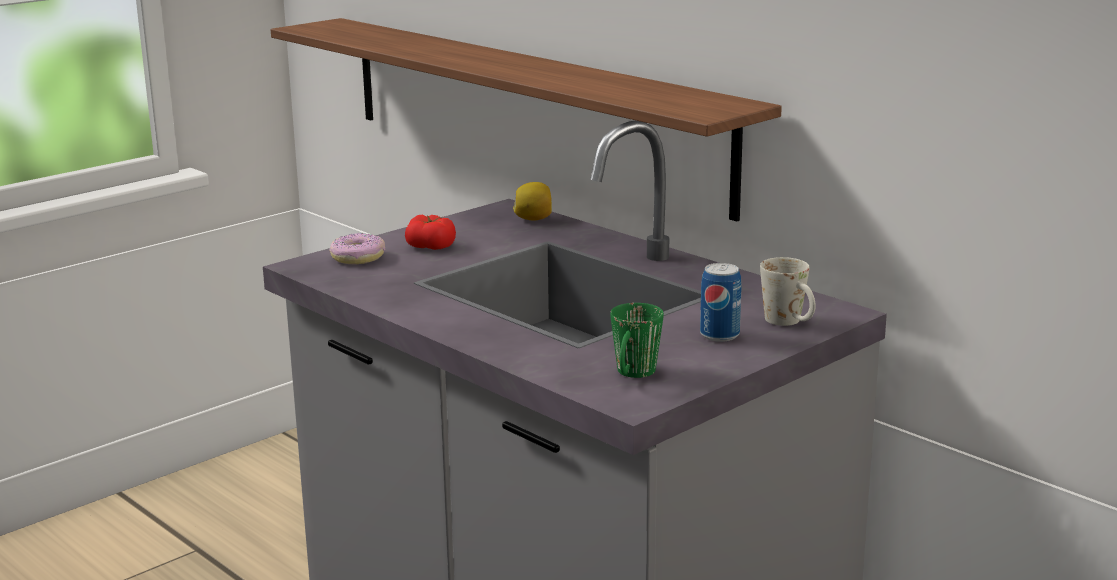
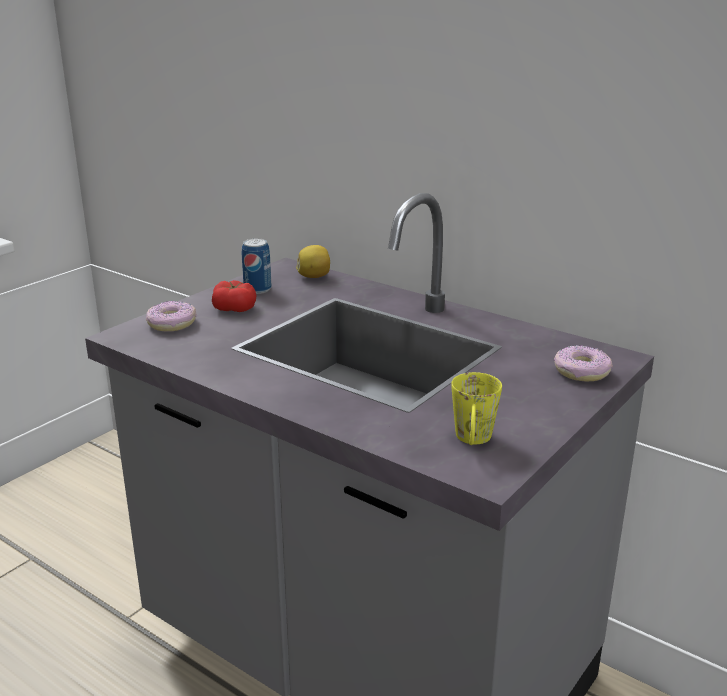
camera: 10 degrees left, 5 degrees up
shelf [271,18,782,222] -> none
green mug [610,303,664,378] -> yellow mug [451,372,502,445]
can [700,263,742,342] -> can moved to [242,238,272,294]
white mug [760,257,816,326] -> donut [554,345,613,382]

